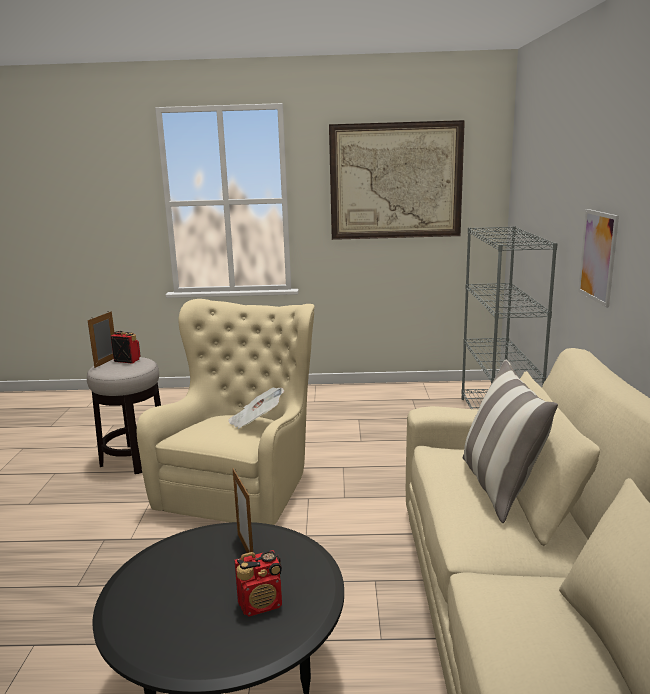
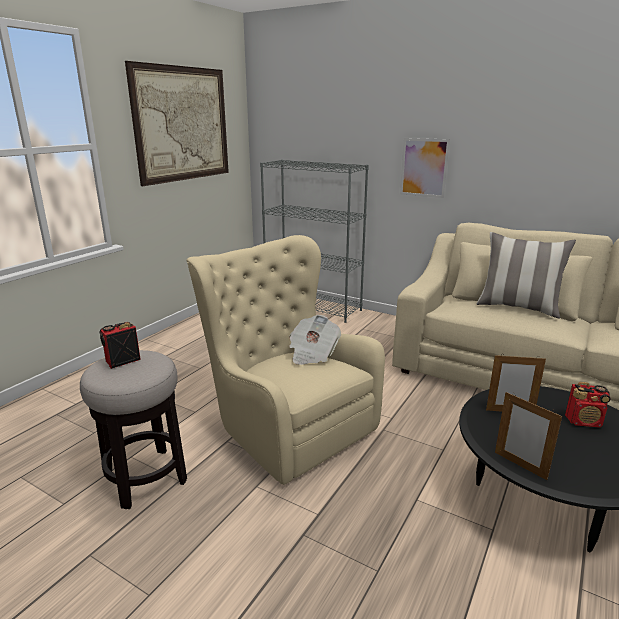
camera: 60 degrees left, 5 degrees up
picture frame [87,311,115,368] -> picture frame moved to [495,392,562,480]
radio [235,550,282,617] -> radio turned 90 degrees clockwise [565,382,611,428]

